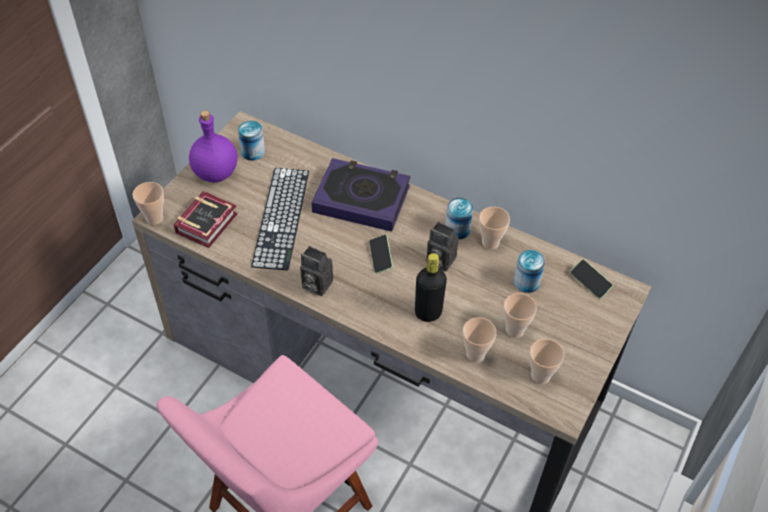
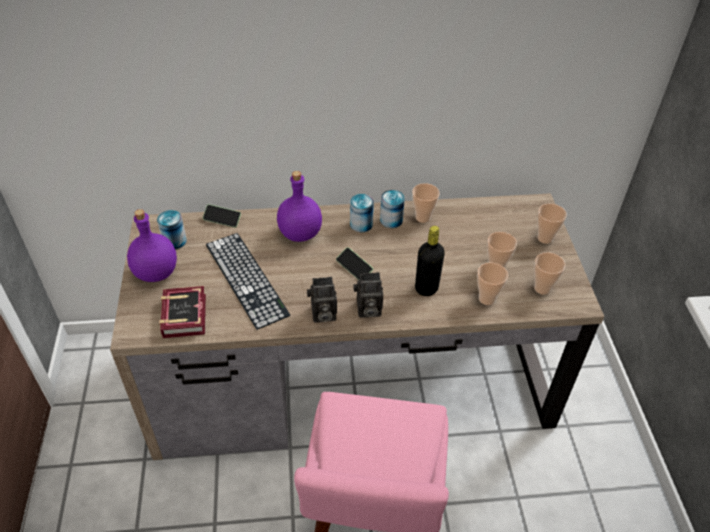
camera: 35 degrees left, 5 degrees down
cup [133,182,164,225] -> cup moved to [537,204,567,244]
book [311,158,411,232] -> purple bottle [277,171,322,242]
camera [426,222,459,272] -> camera moved to [353,272,383,318]
can [514,250,545,293] -> can moved to [350,194,374,232]
phone [570,259,613,299] -> phone moved to [203,204,241,228]

